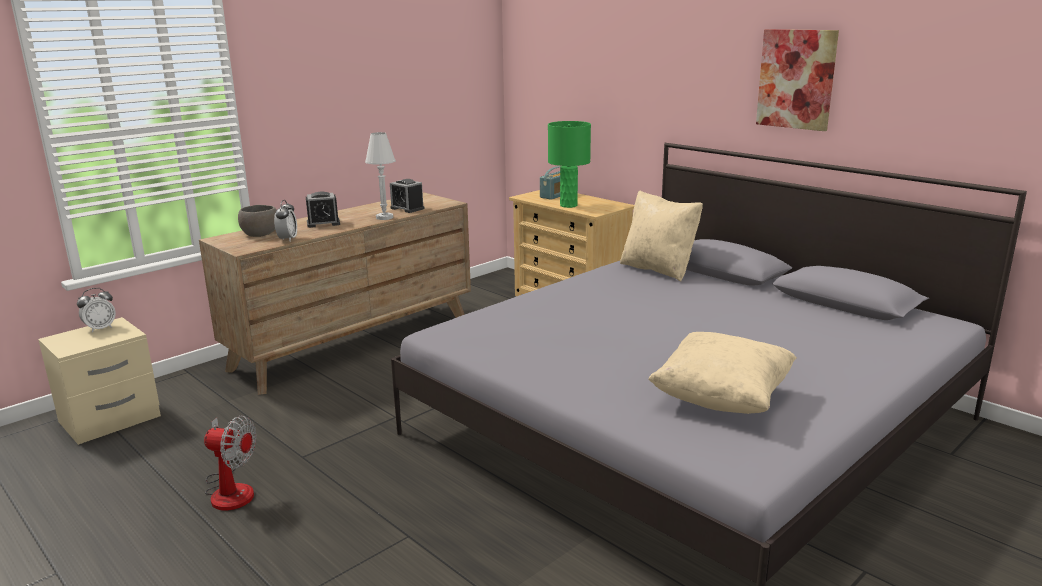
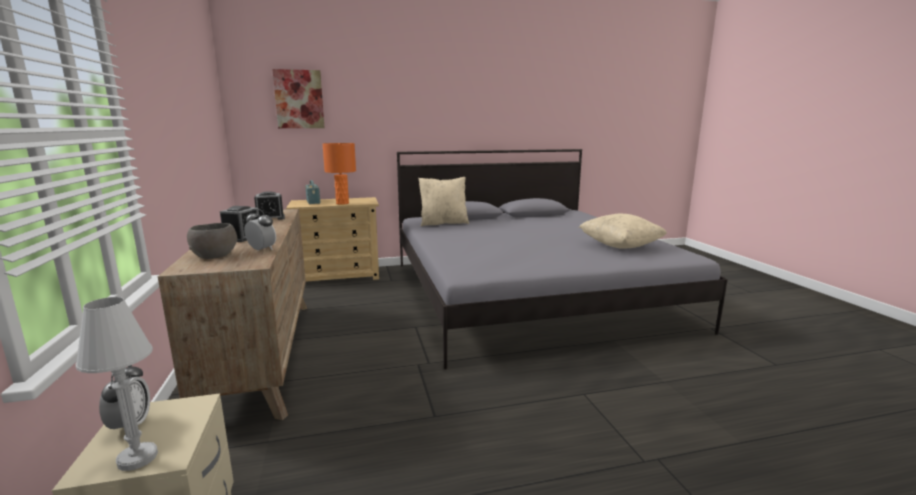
camera: 60 degrees left, 5 degrees down
fan [204,416,256,511] -> none
white table lamp [365,132,396,220] -> white table lamp moved to [75,297,158,471]
green table lamp [548,121,591,208] -> orange table lamp [323,143,356,205]
picture [756,29,839,131] -> picture moved to [272,69,325,128]

